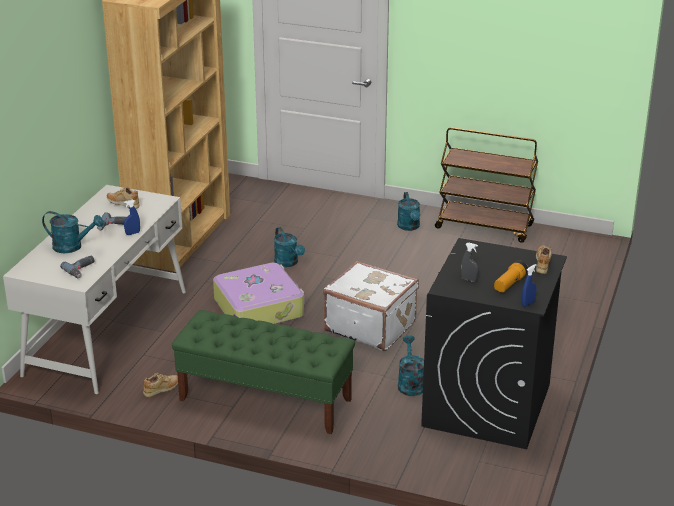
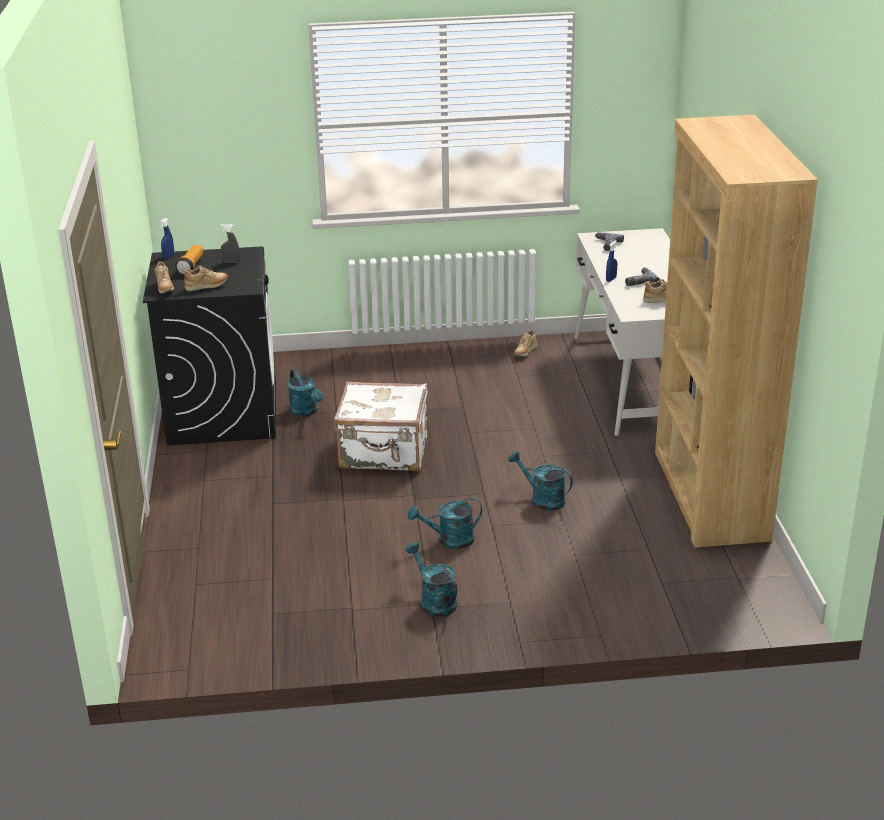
camera: 155 degrees right, 0 degrees up
turquoise watering can [42,211,103,253] -> turquoise watering can moved to [408,497,482,549]
green bench [172,310,355,434] -> none
suitcase [213,263,304,324] -> none
brown cart [435,127,538,243] -> none
none -> beige shoe [184,265,228,291]

